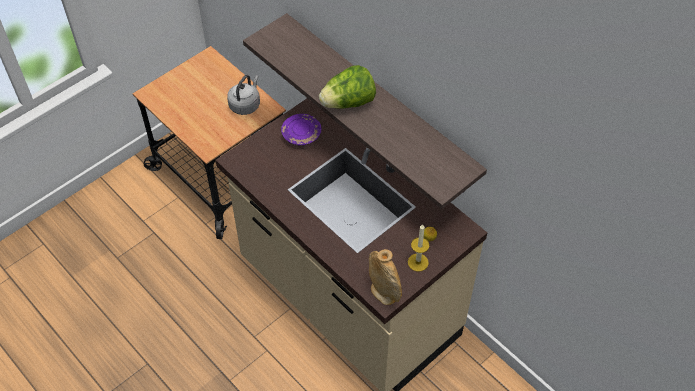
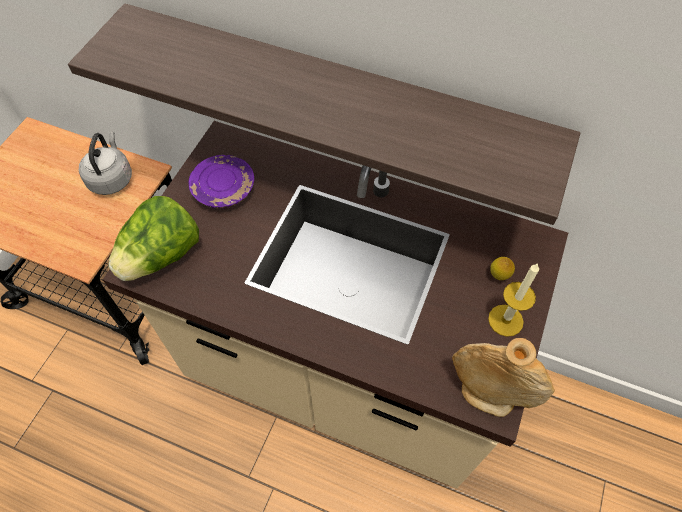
camera: 25 degrees left, 5 degrees up
lettuce [319,65,376,109] -> lettuce moved to [109,196,199,281]

